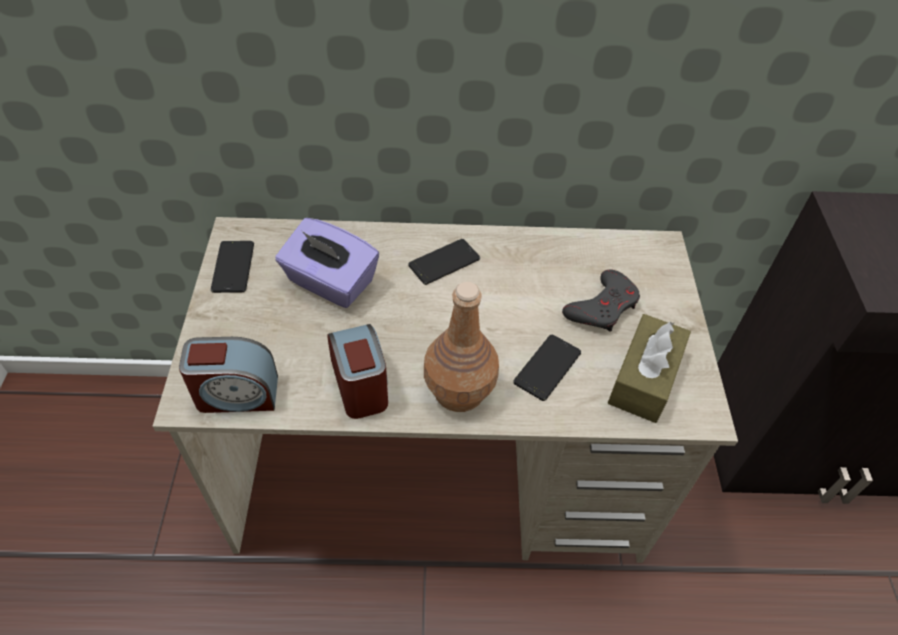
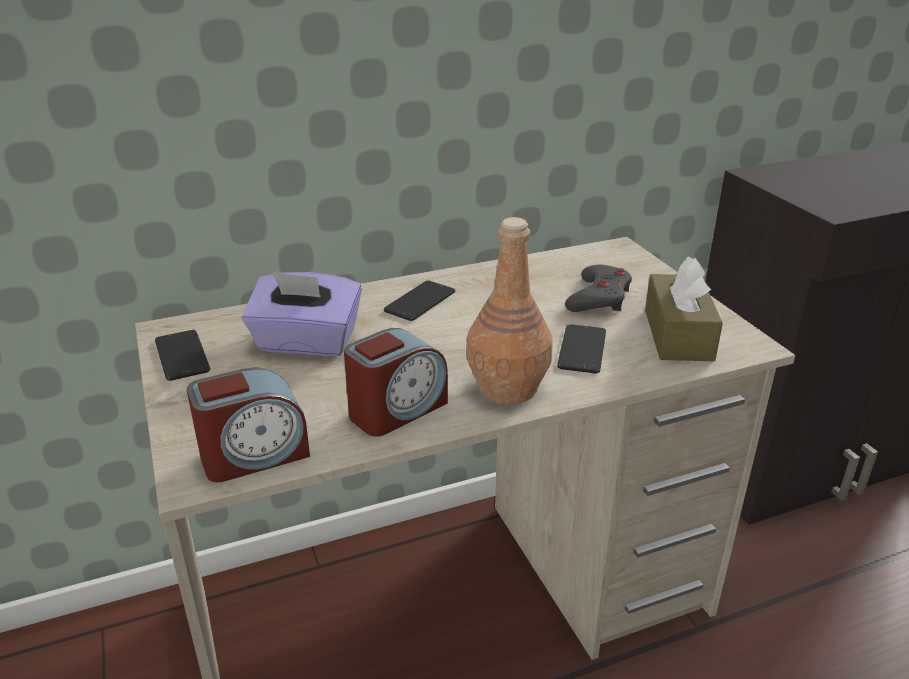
camera: 20 degrees left, 20 degrees down
alarm clock [327,324,388,419] -> alarm clock turned 90 degrees clockwise [344,328,448,437]

